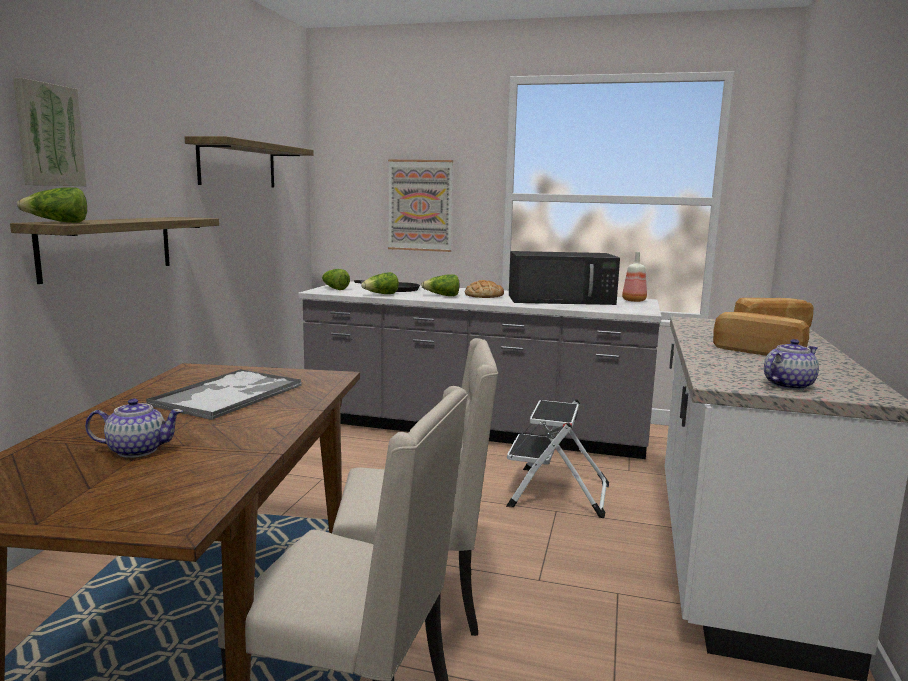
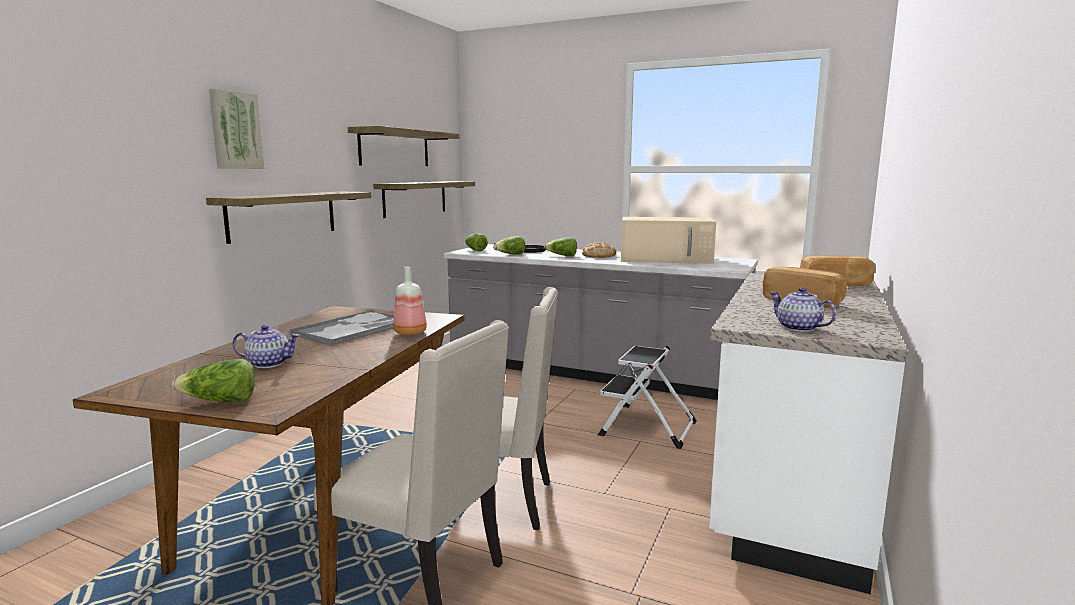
camera: 10 degrees right, 0 degrees up
lettuce [17,188,87,223] -> lettuce moved to [172,359,255,402]
picture [388,160,453,252] -> none
black microwave [509,251,620,305] -> beige microwave [621,217,716,264]
bottle [622,252,647,302] -> bottle moved to [393,266,427,336]
teapot [764,339,819,390] -> teapot turned 105 degrees counterclockwise [769,287,836,332]
none -> shelf [373,181,475,218]

